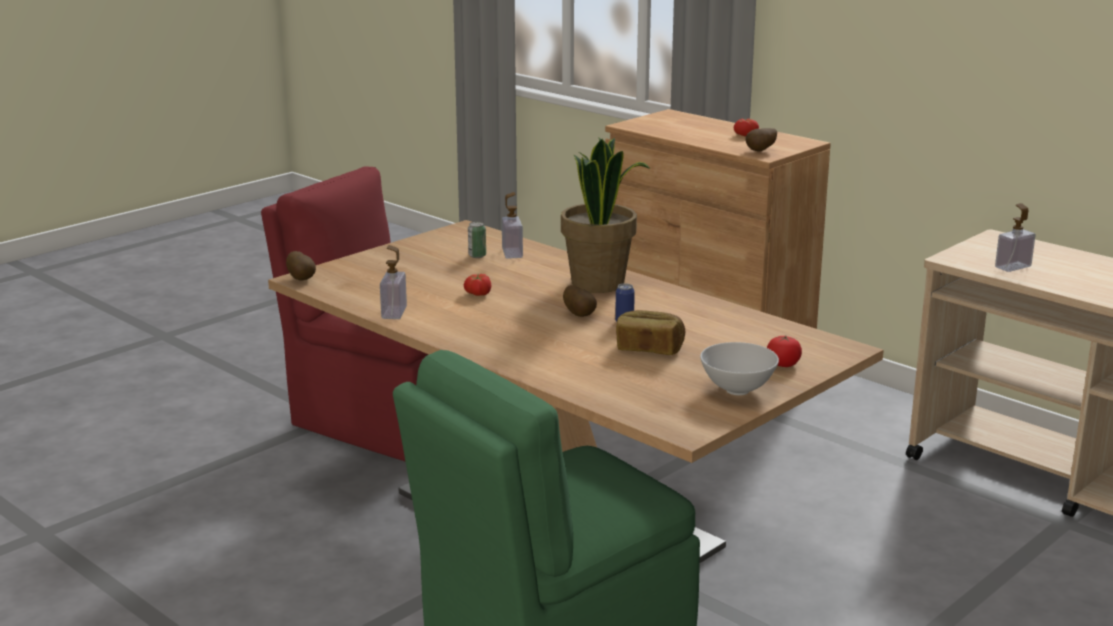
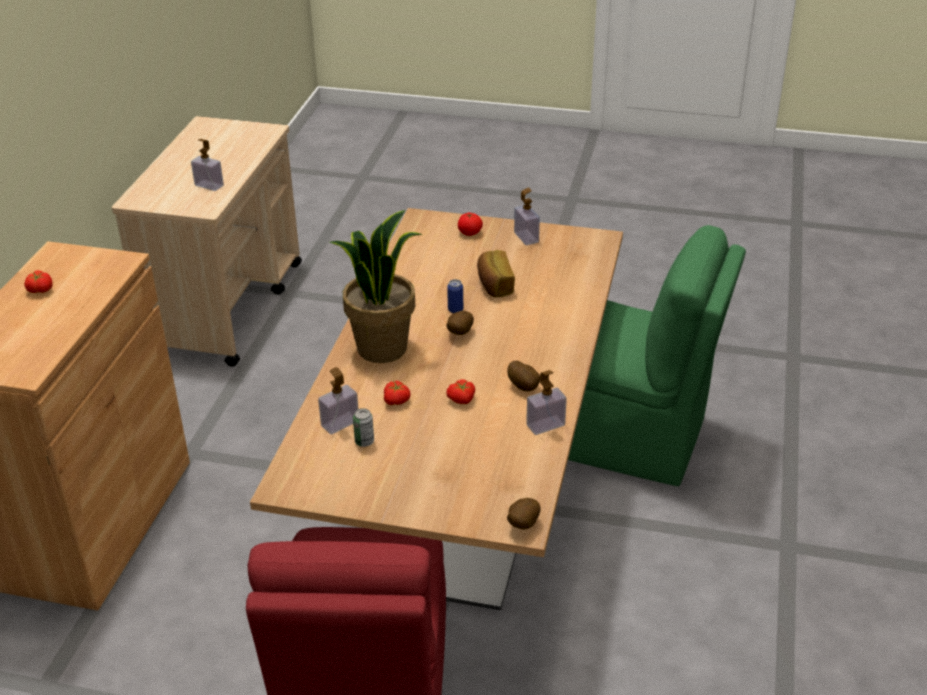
camera: 120 degrees left, 15 degrees up
white bowl [700,342,779,395] -> soap dispenser [514,187,540,245]
potato [745,128,777,151] -> potato moved to [507,361,540,391]
none -> tomato [384,381,411,405]

